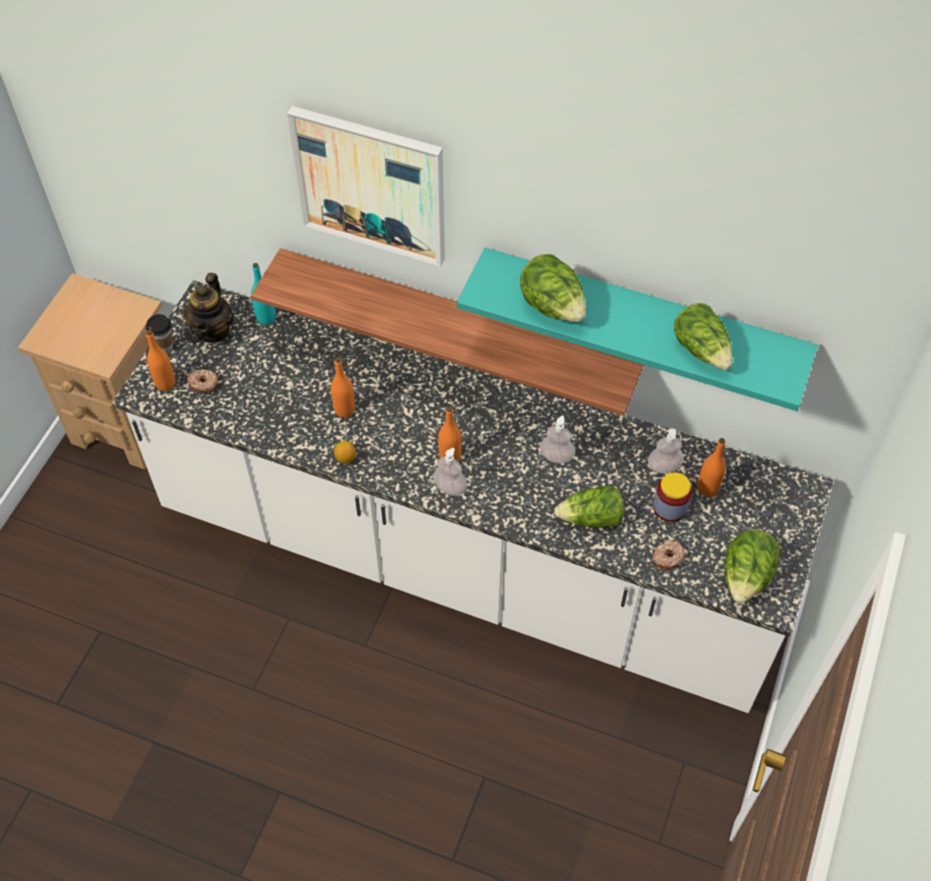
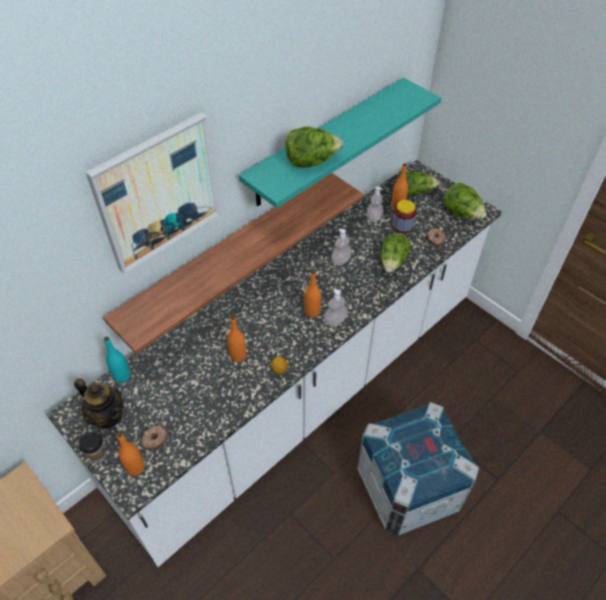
camera: 65 degrees left, 5 degrees down
lettuce [674,303,732,370] -> lettuce moved to [399,172,439,196]
none -> crate [357,402,479,536]

